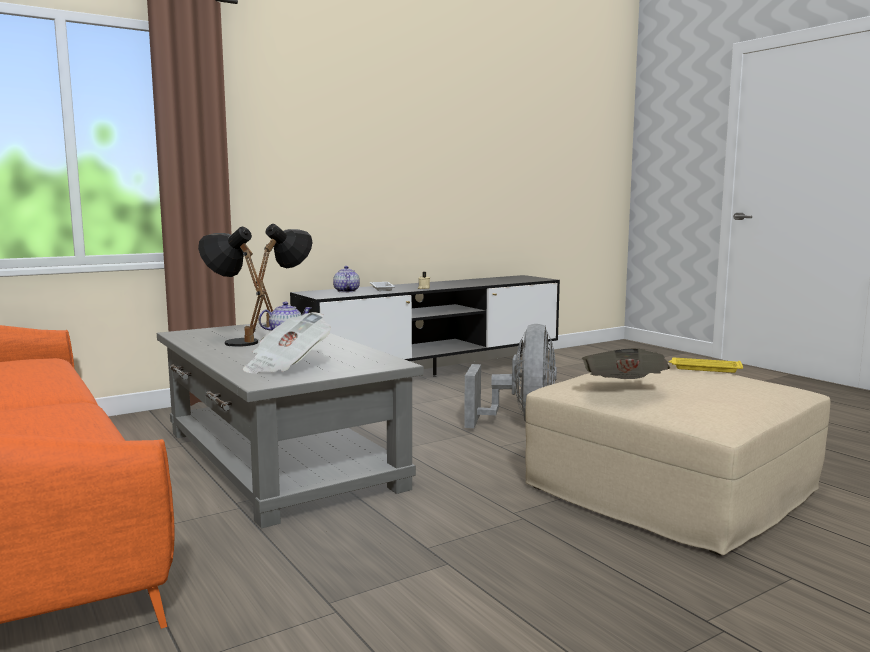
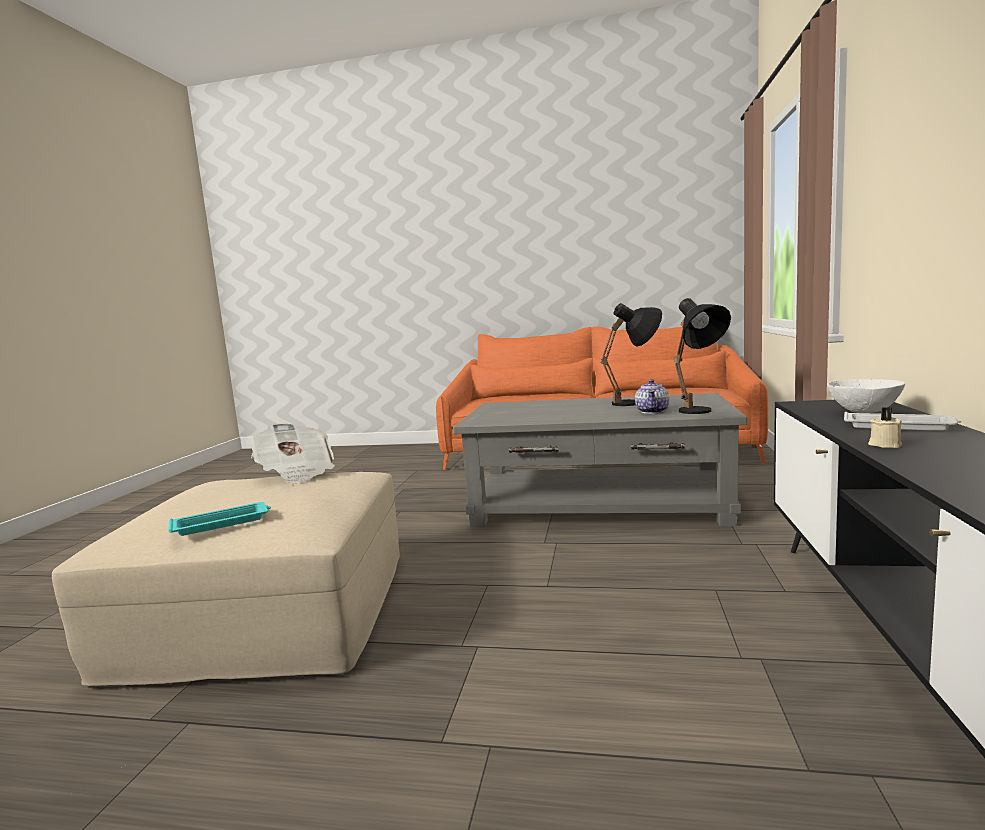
camera: 135 degrees right, 0 degrees up
newspaper [243,312,331,373] -> none
teapot [333,266,360,293] -> white bowl [827,379,905,413]
grey fan [464,324,557,428] -> none
yellow tray [668,358,743,373] -> turquoise tray [168,502,271,536]

